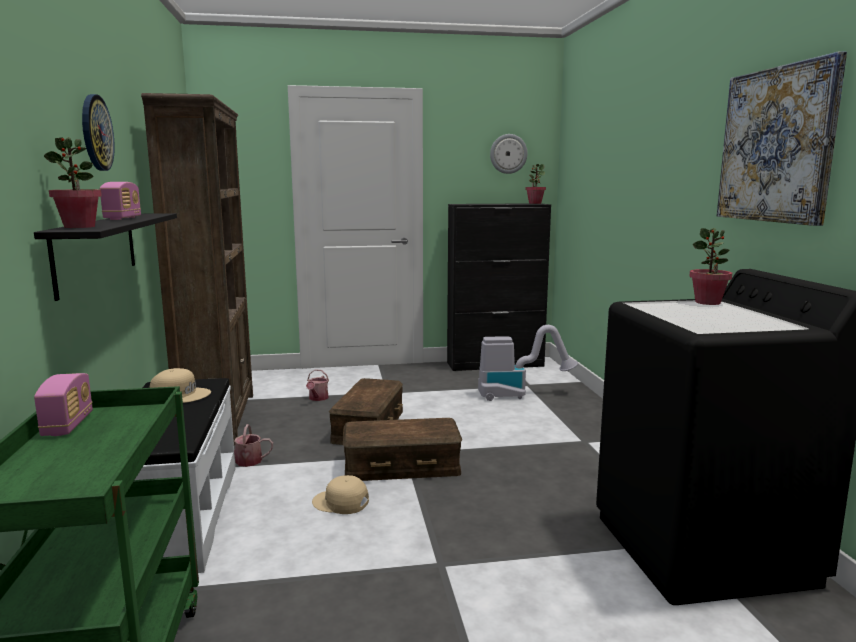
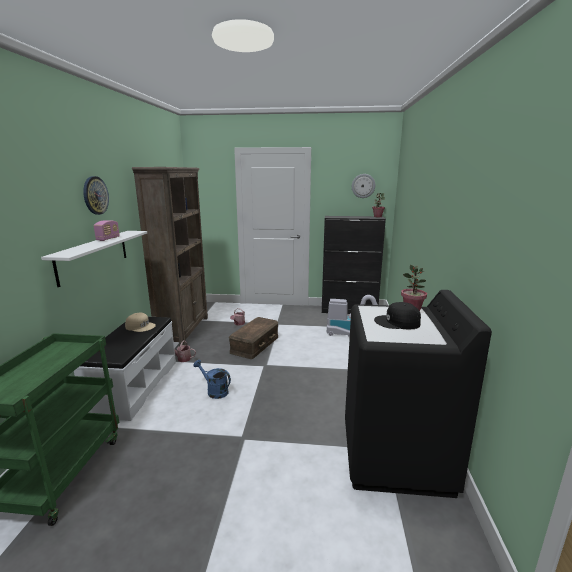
camera: 15 degrees right, 5 degrees up
black shelf [34,213,177,301] -> white shelf [41,231,147,287]
radio [34,373,93,436] -> none
potted plant [44,137,102,228] -> none
beige cap [312,475,369,514] -> blue watering can [194,360,231,399]
brown storage box [343,418,462,481] -> none
picture [717,51,847,226] -> none
none -> black cap [374,302,421,330]

